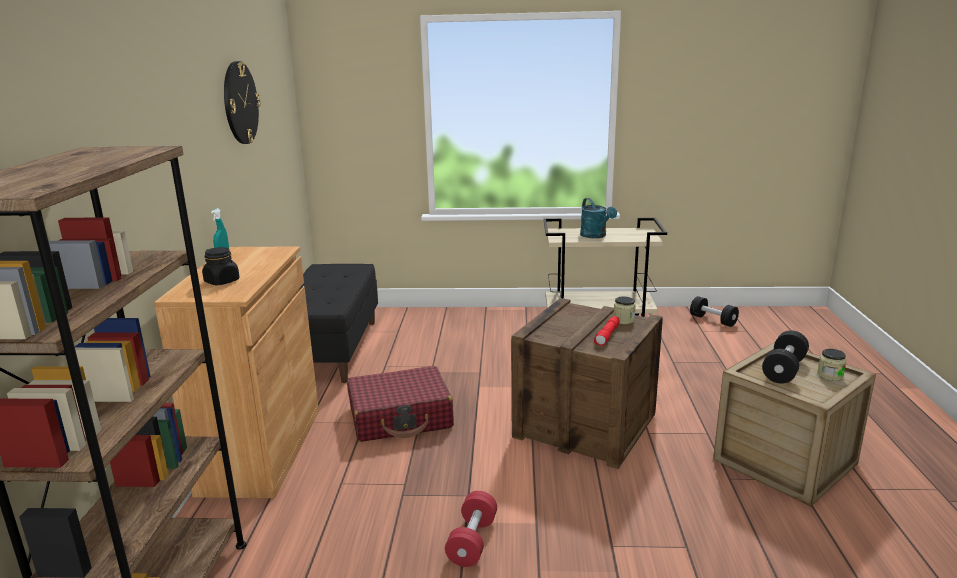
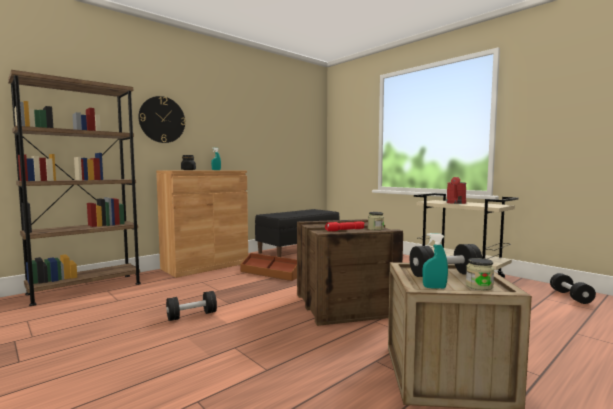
camera: 45 degrees right, 15 degrees down
wall clock [224,61,261,144] -> wall clock moved to [138,96,186,143]
red suitcase [347,366,454,442] -> brown storage box [240,253,297,281]
red dumbbell [445,491,497,567] -> black dumbbell [166,291,217,321]
turquoise watering can [580,198,617,238] -> red watering can [446,177,466,204]
none -> turquoise spray bottle [422,233,448,289]

